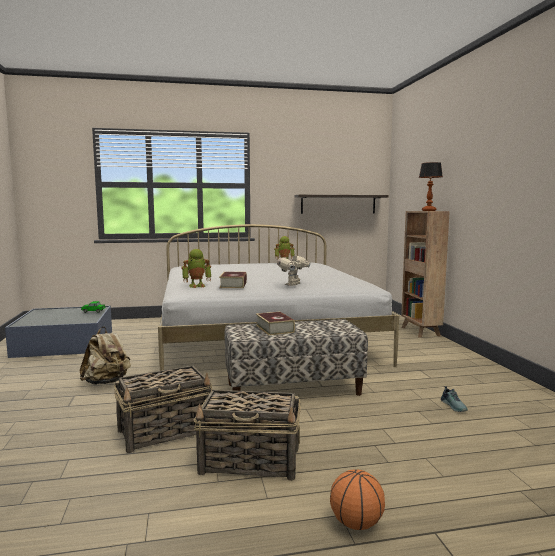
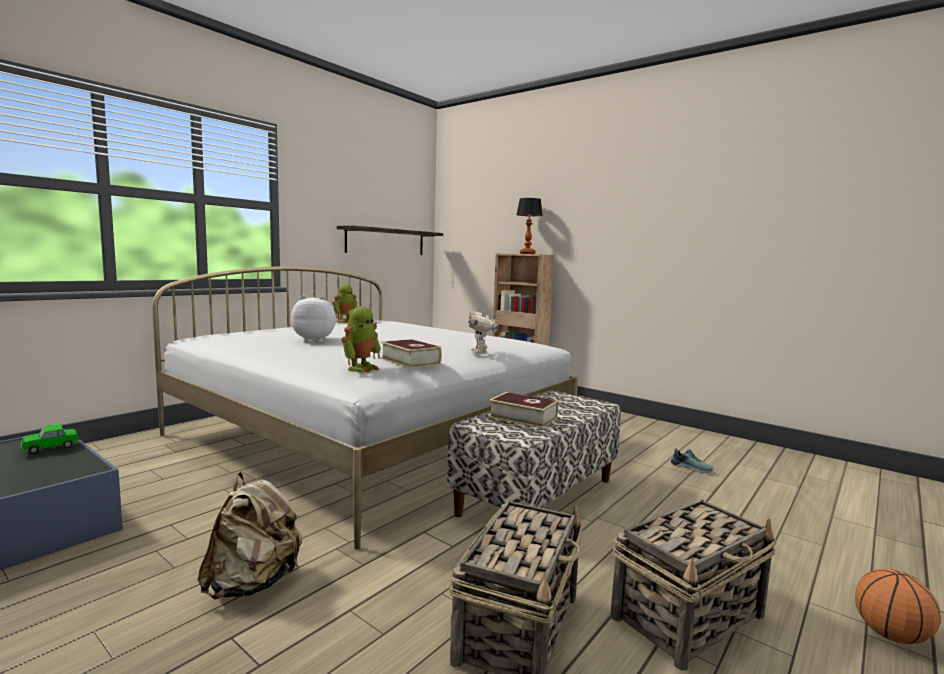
camera: 40 degrees left, 0 degrees up
none -> plush toy [291,295,336,342]

